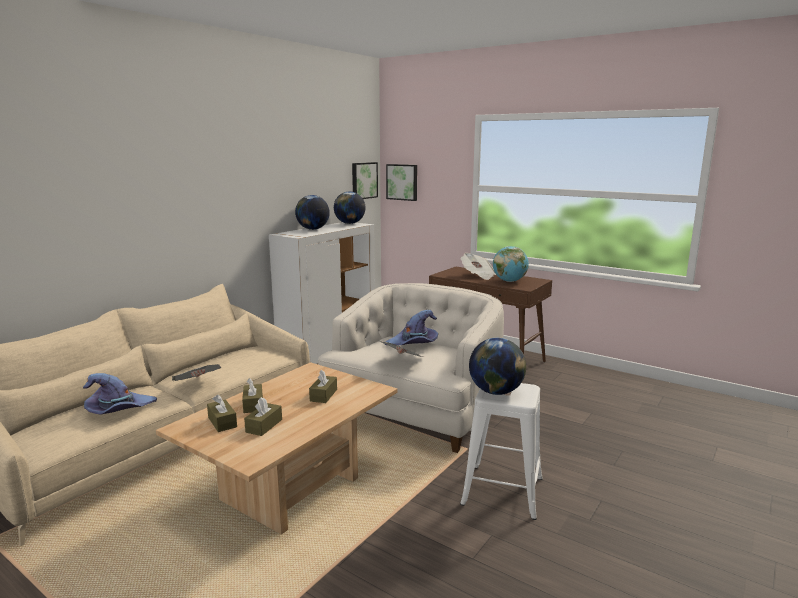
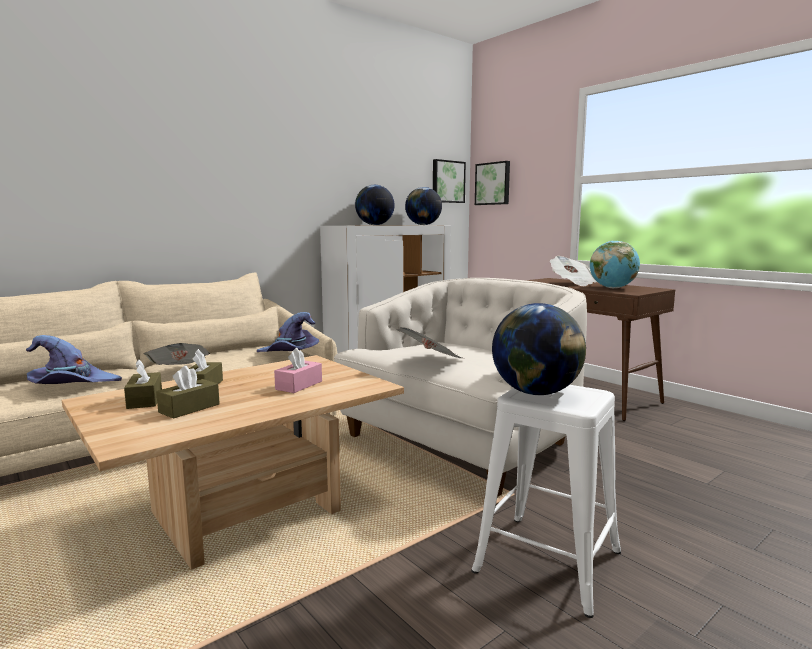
camera: 15 degrees right, 5 degrees down
brown tissue box [309,369,337,403] -> pink tissue box [274,348,322,393]
purple hat [385,310,438,345] -> purple hat moved to [257,312,319,352]

